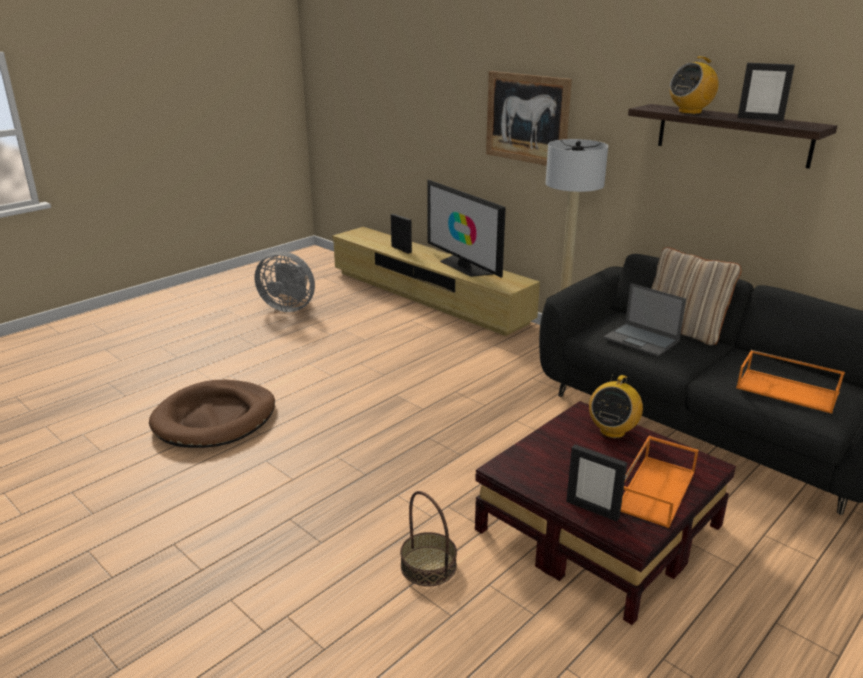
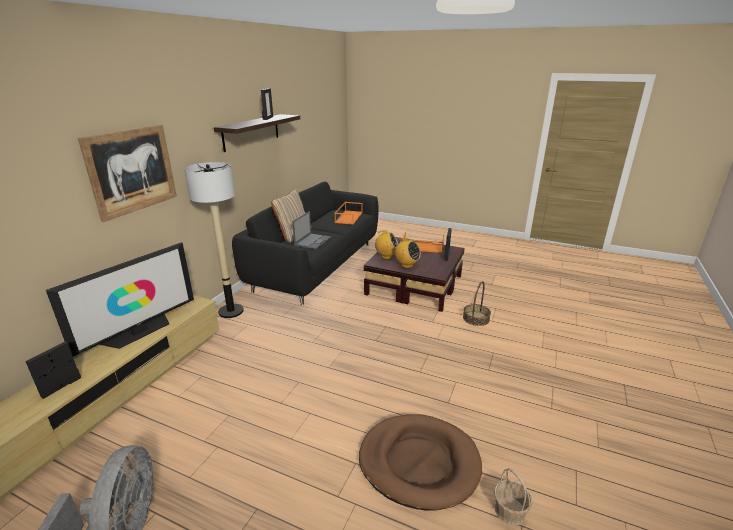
camera: 110 degrees left, 0 degrees up
radio [670,56,719,114] -> radio moved to [394,237,421,268]
none -> basket [494,468,533,526]

